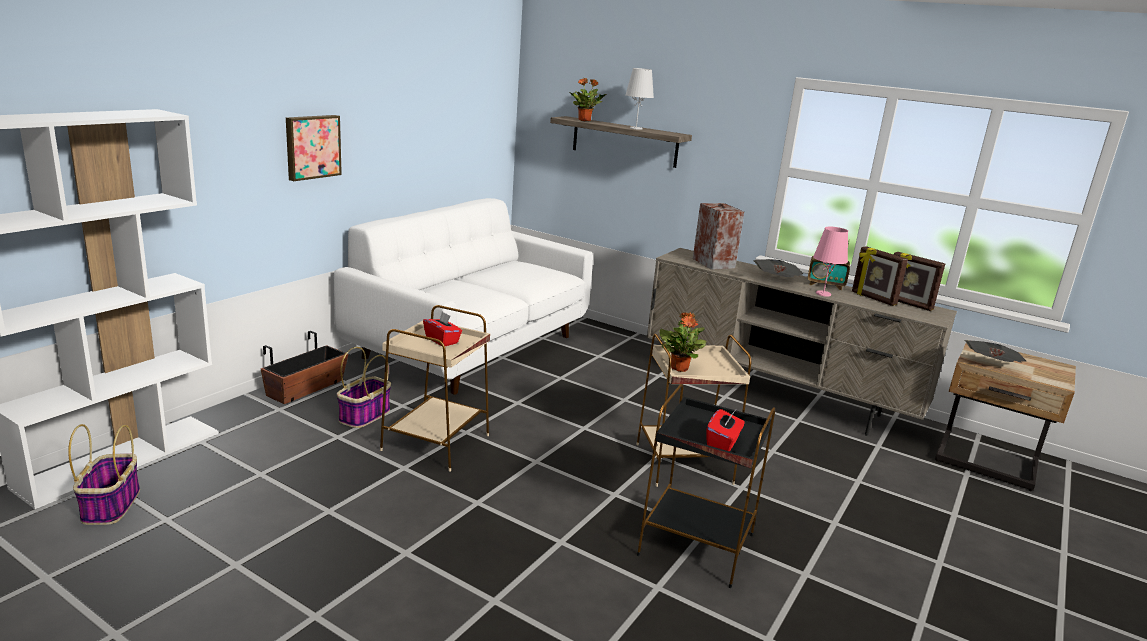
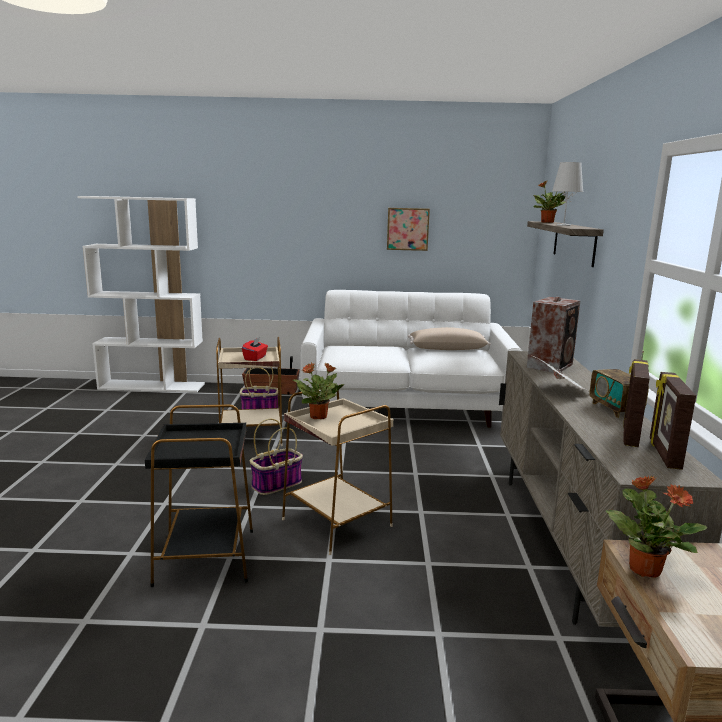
camera: 60 degrees right, 5 degrees down
basket [68,424,140,525] -> basket moved to [250,419,303,495]
picture [286,115,342,181] -> picture moved to [387,208,430,251]
red tissue box [706,409,745,451] -> none
pink table lamp [813,227,848,297] -> none
newspaper [964,340,1026,363] -> potted plant [605,475,708,577]
none -> beige pillow [408,327,491,350]

